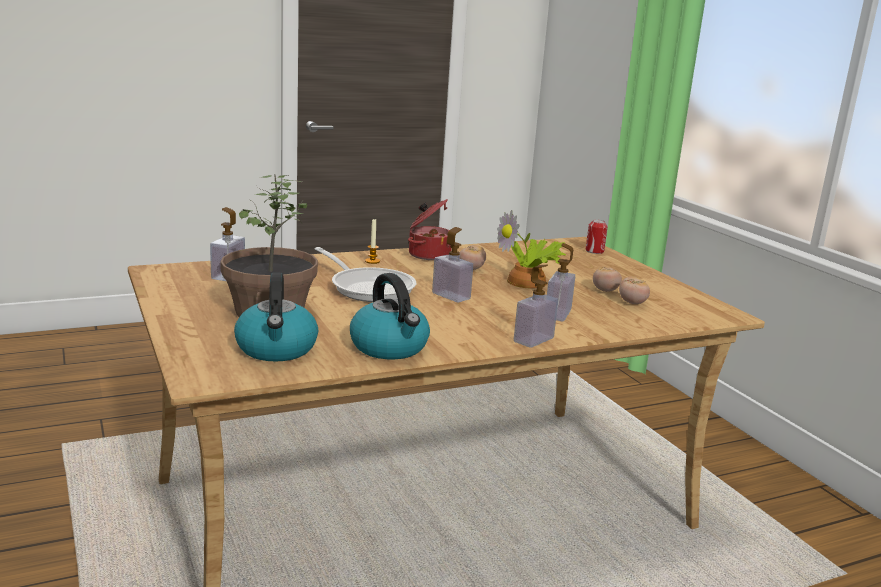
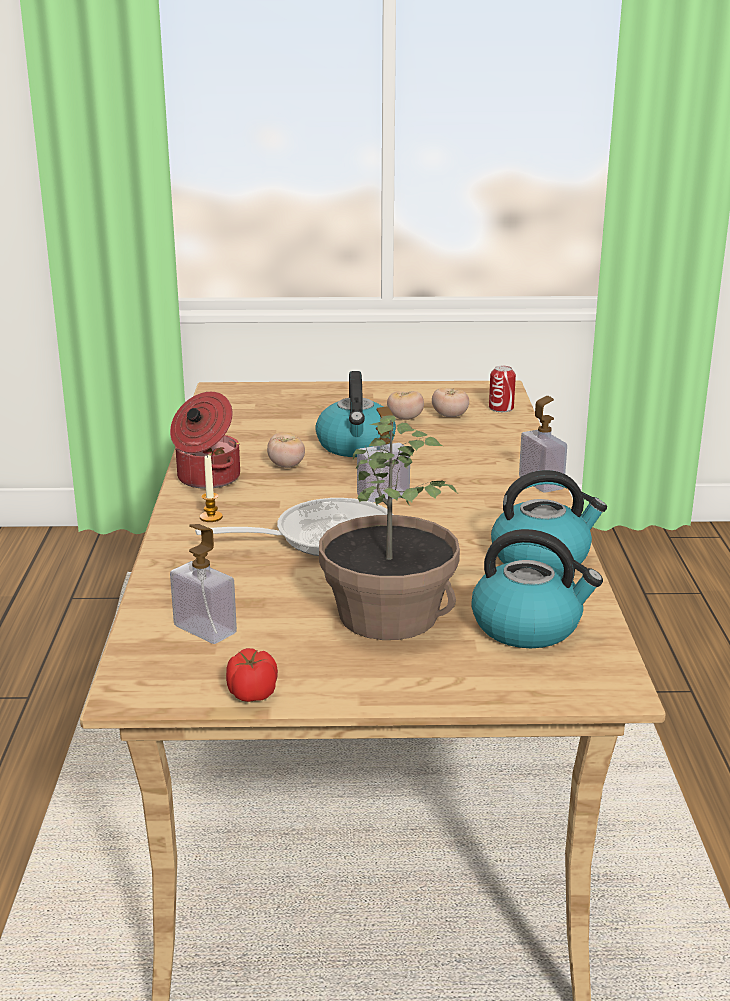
camera: 65 degrees left, 5 degrees up
potted plant [497,210,566,289] -> kettle [315,371,396,457]
soap dispenser [547,243,575,321] -> none
can [586,220,607,254] -> can moved to [489,366,516,412]
none -> tomato [226,648,278,702]

